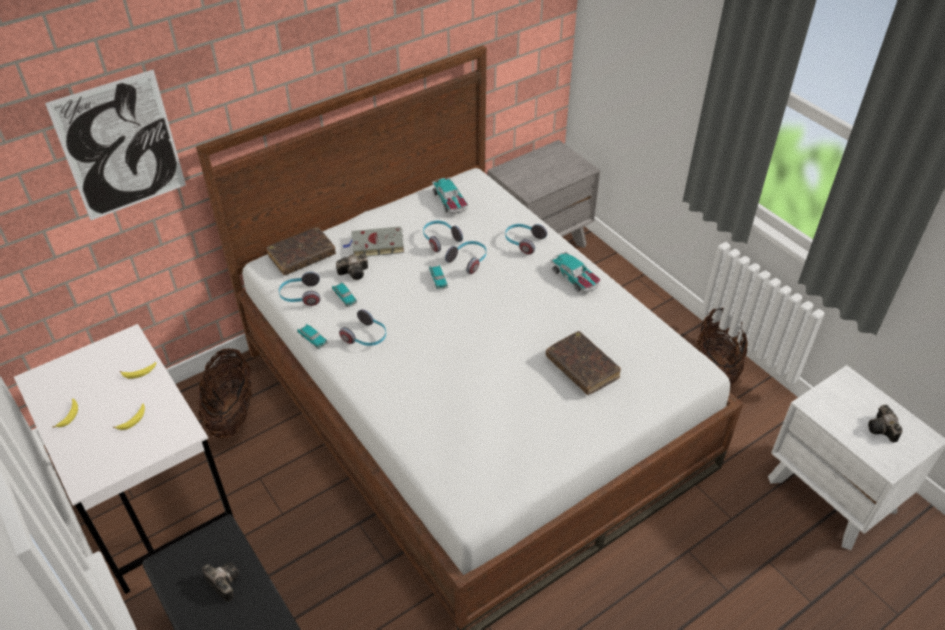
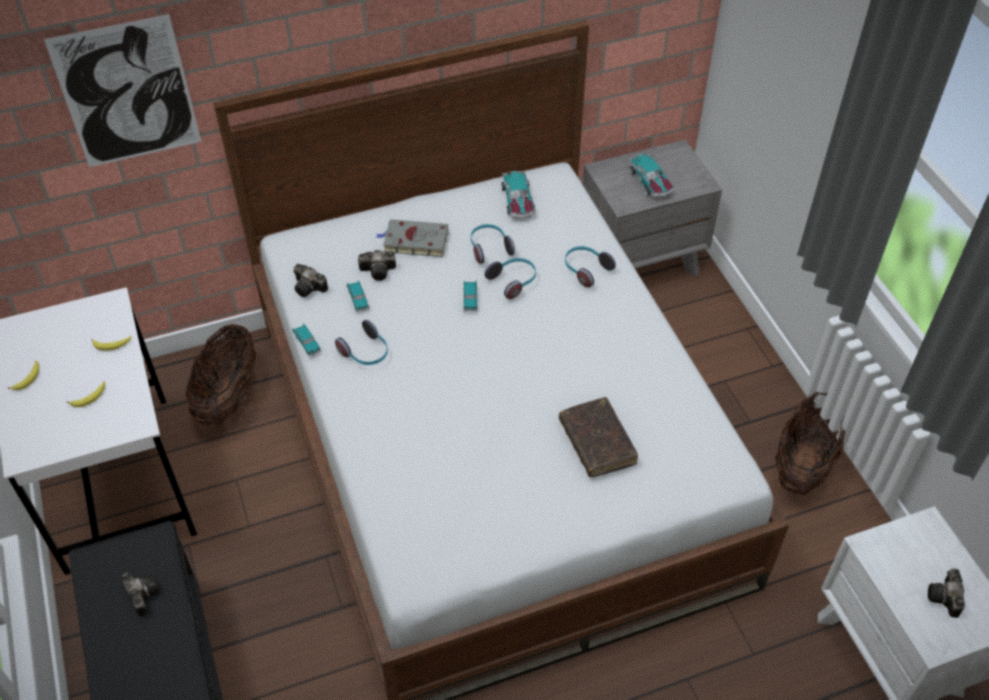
camera: 15 degrees right, 5 degrees up
brown book [266,227,336,275] -> none
headphones [279,272,321,306] -> camera [293,264,328,297]
toy car [550,251,601,292] -> toy car moved to [629,153,673,198]

